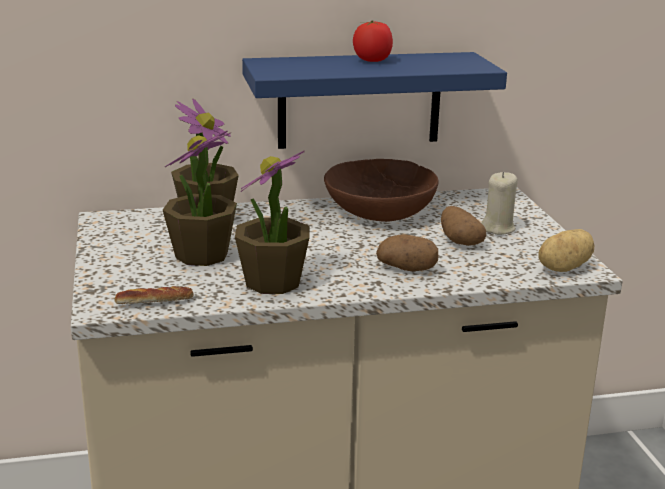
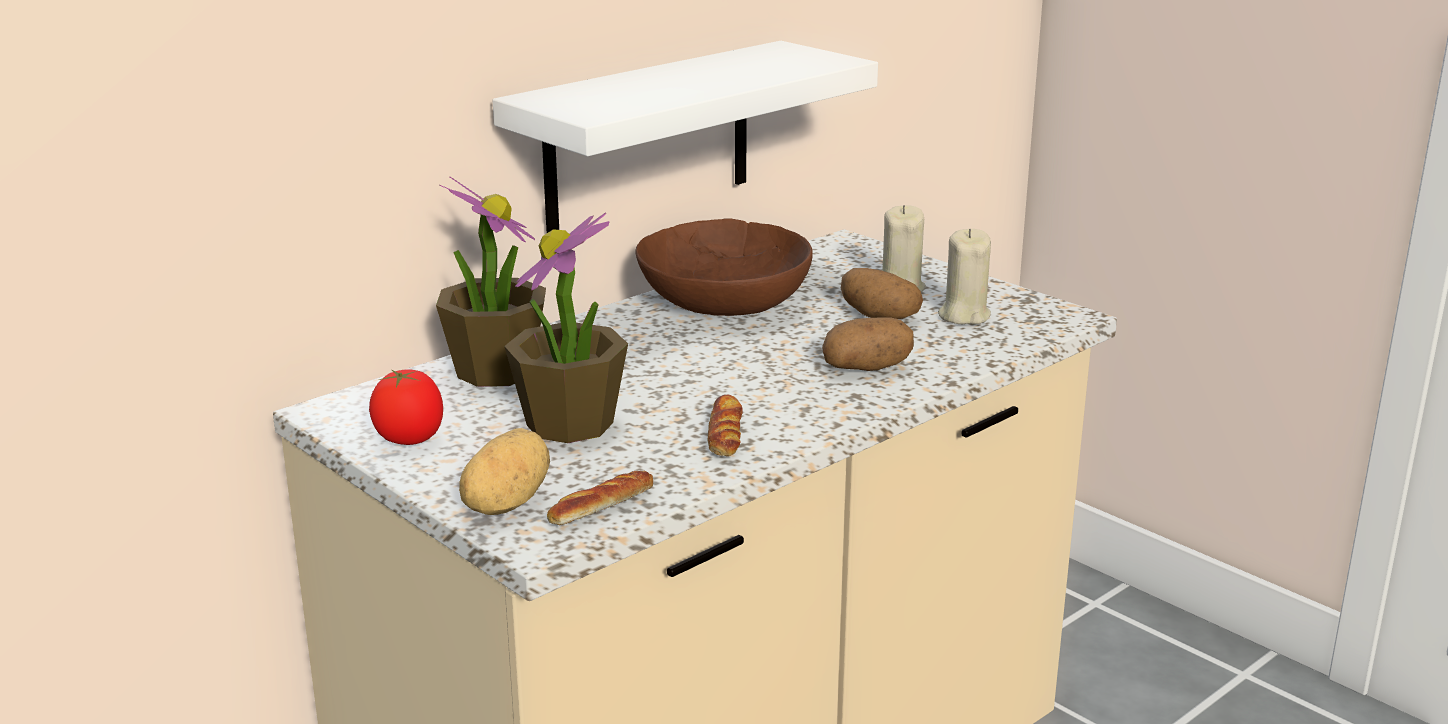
camera: 30 degrees left, 0 degrees up
potted plant [235,150,310,294] -> bread [707,395,743,456]
blue shelf [242,52,507,149] -> white shelf [492,41,878,233]
tomato [353,20,393,62] -> tomato moved to [369,369,443,445]
potato [538,229,594,272] -> potato moved to [459,428,550,515]
none -> beige candle [938,229,991,324]

